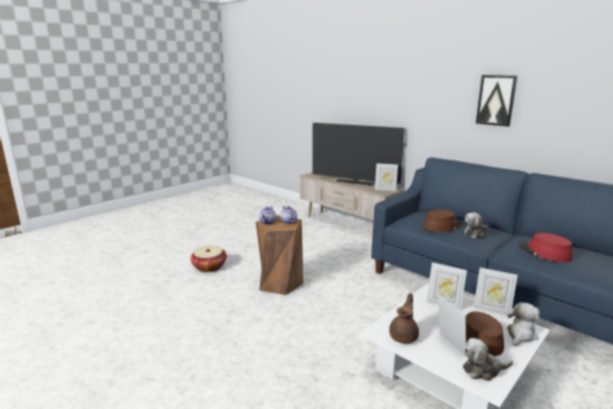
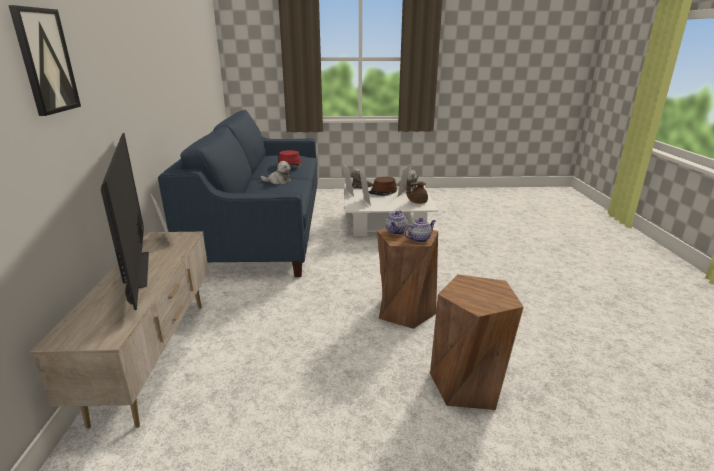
camera: 135 degrees left, 5 degrees up
basket [190,246,227,272] -> brown stool [430,274,524,410]
brown hat [423,209,463,232] -> none
picture [476,75,517,127] -> picture moved to [8,5,81,116]

